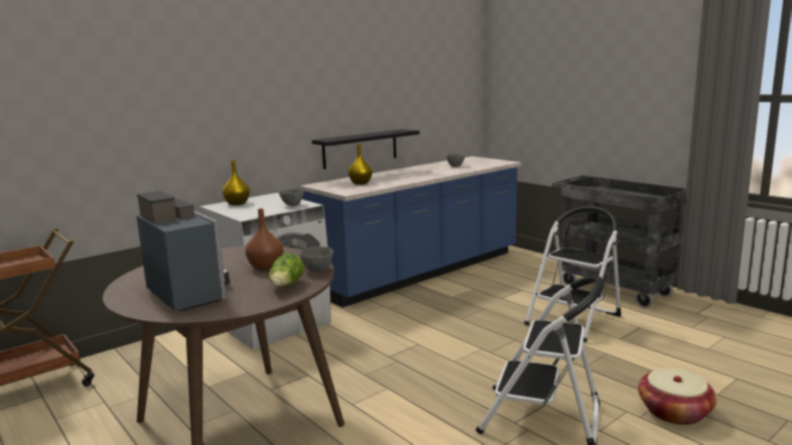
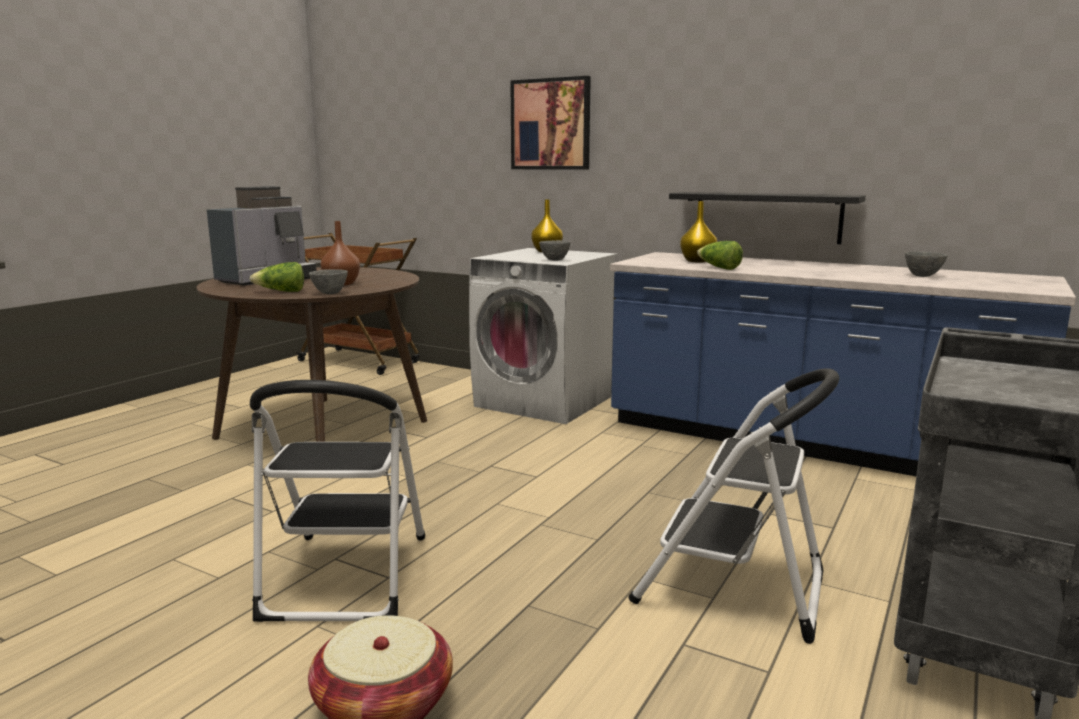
camera: 70 degrees right, 0 degrees up
none -> picture [510,76,591,170]
none -> lettuce [697,241,743,270]

